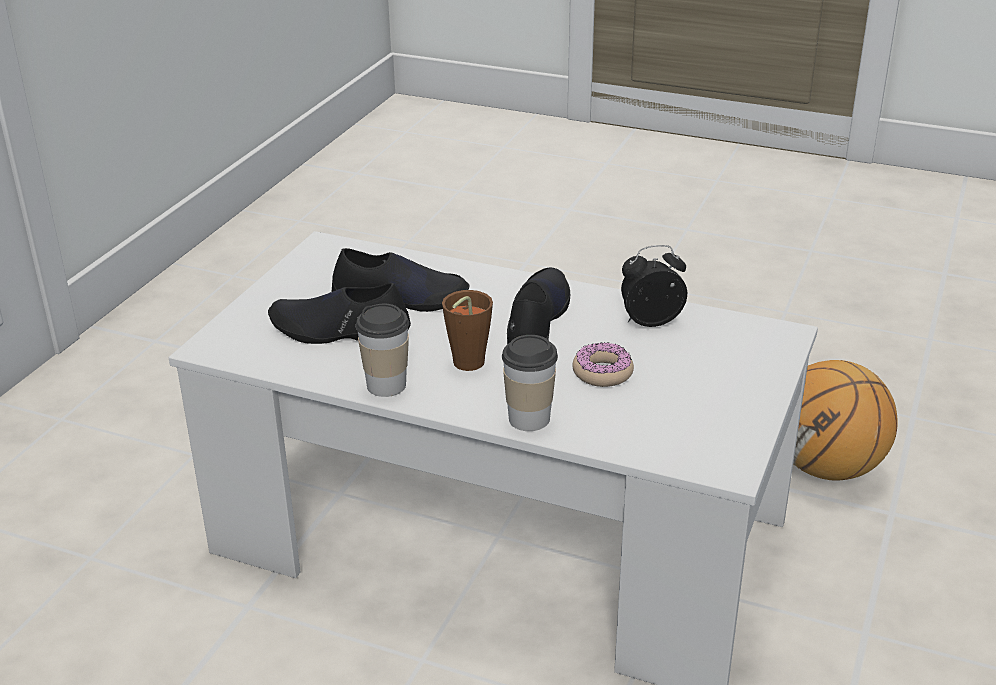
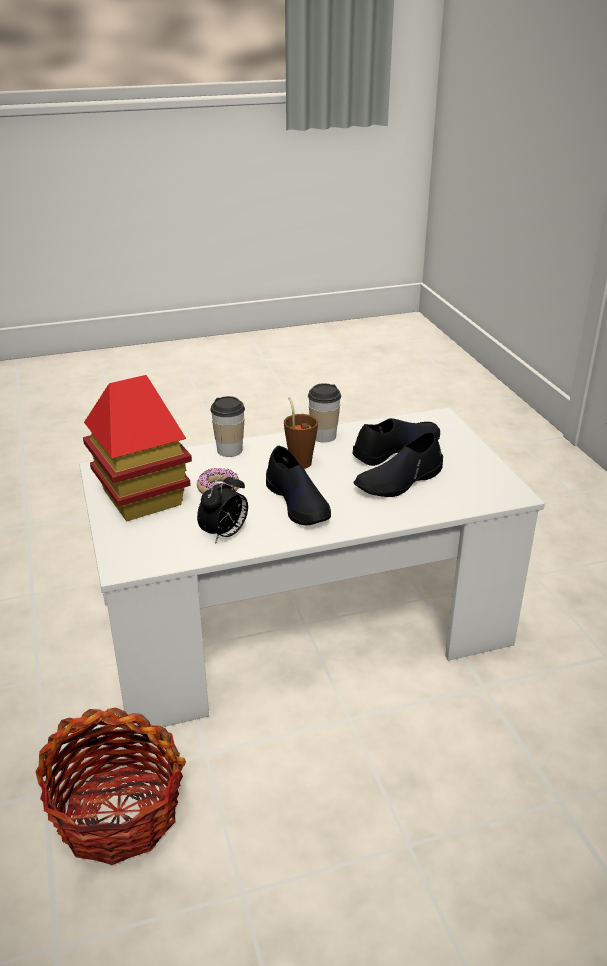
camera: 140 degrees right, 0 degrees up
basketball [793,360,898,481] -> basket [36,707,186,865]
none -> toy house [83,375,192,521]

